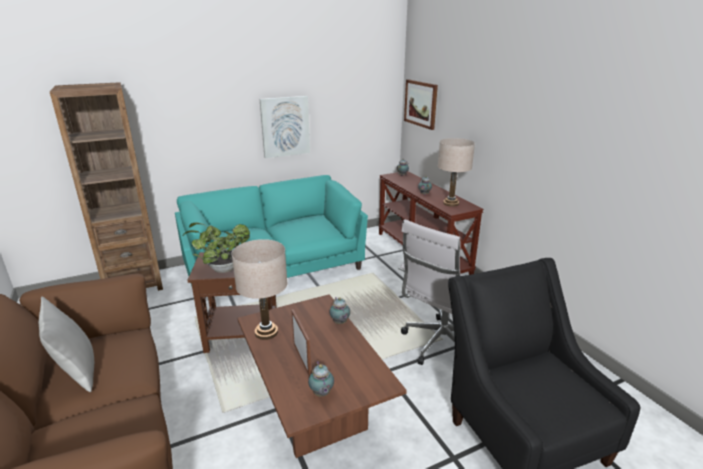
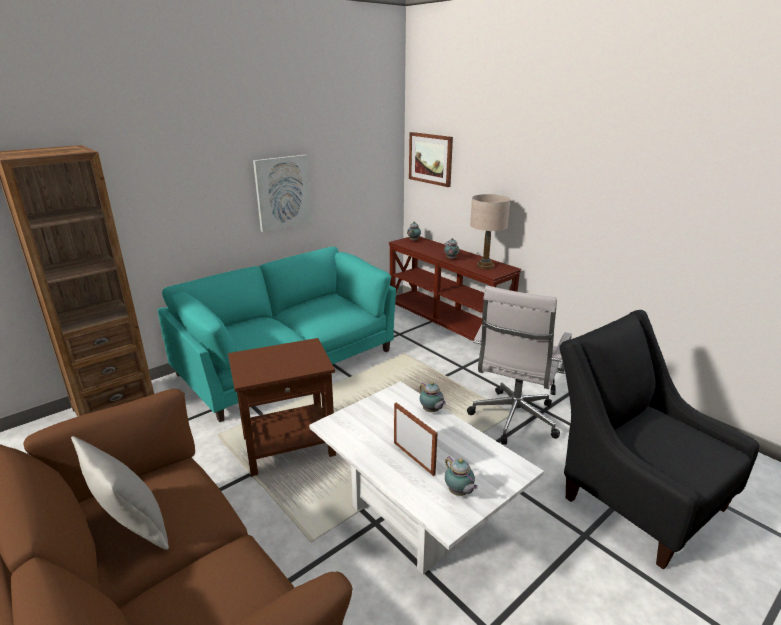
camera: 15 degrees left, 0 degrees up
potted plant [183,222,250,273] -> none
beige table lamp [231,239,288,340] -> none
brown coffee table [237,294,407,458] -> white coffee table [309,382,544,574]

